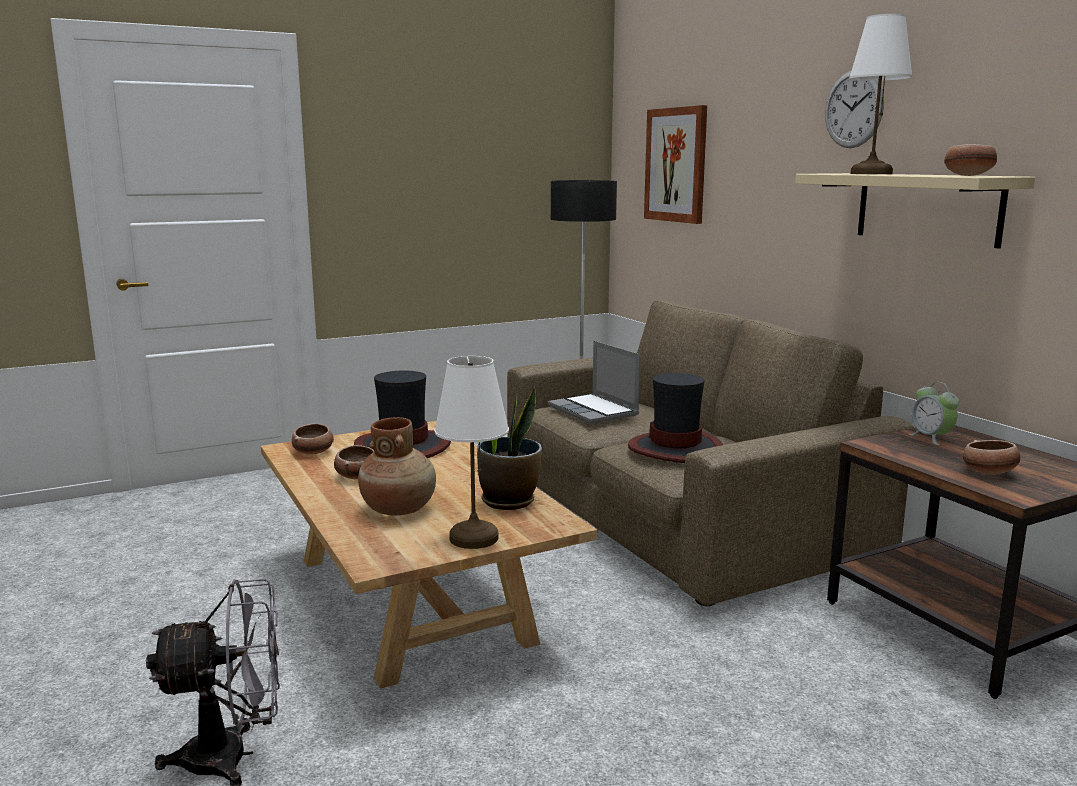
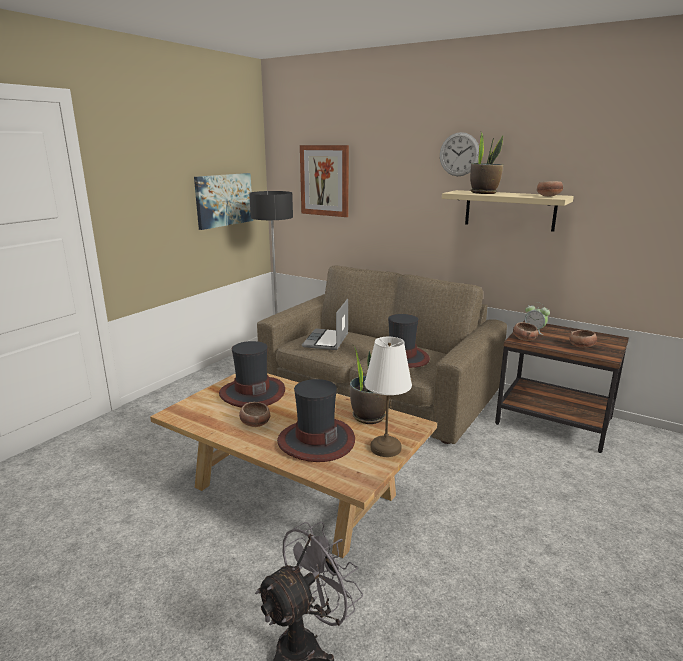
camera: 30 degrees left, 5 degrees up
bowl [292,423,334,455] -> bowl moved to [513,322,538,341]
brown vase [358,417,436,516] -> hat [277,379,355,462]
laptop [548,341,640,424] -> laptop turned 75 degrees clockwise [302,299,348,350]
white table lamp [849,14,912,174] -> potted plant [470,132,503,194]
none -> picture [194,173,253,230]

